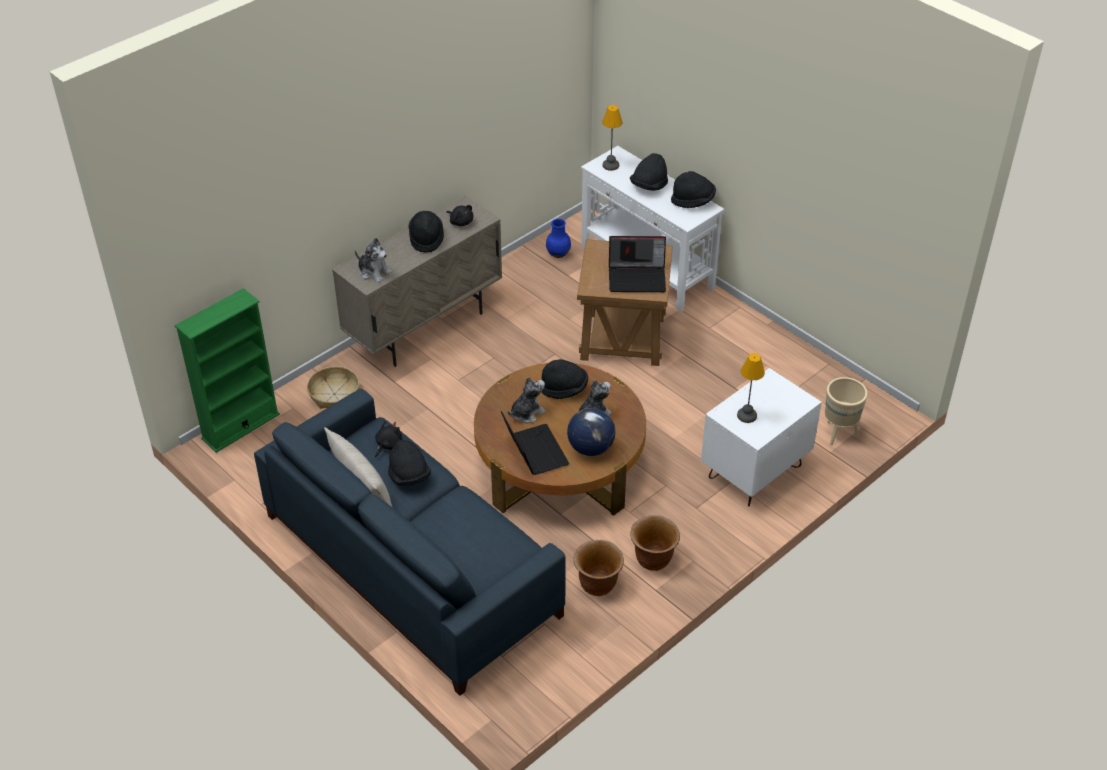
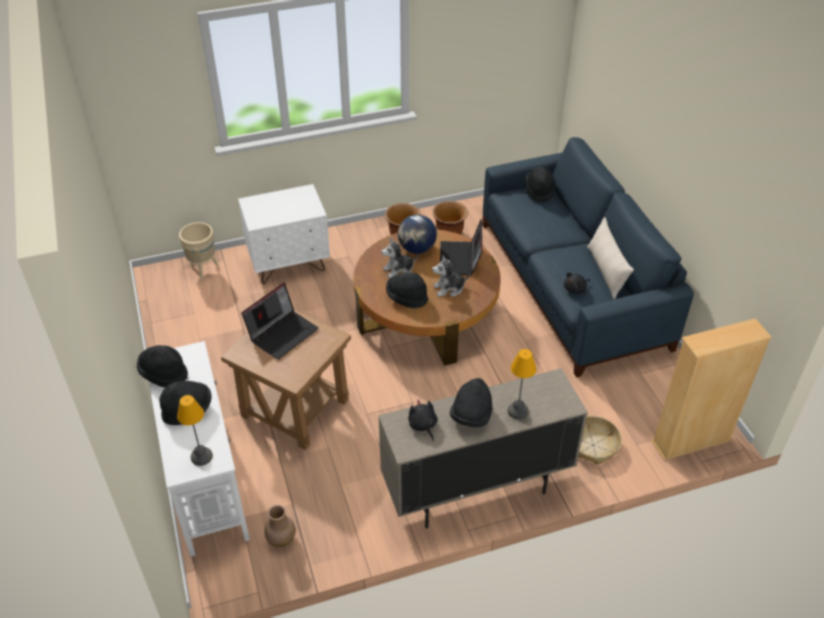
camera: 155 degrees left, 0 degrees up
green bookcase [175,288,280,453] -> beige bookcase [651,318,772,460]
plush toy [355,238,392,283] -> none
black hat [388,440,431,486] -> black hat moved to [525,167,555,202]
blue vase [546,219,571,258] -> brown vase [264,505,296,547]
laptop [609,236,666,292] -> laptop turned 105 degrees clockwise [241,283,318,360]
table lamp [737,353,765,423] -> table lamp moved to [508,349,536,419]

